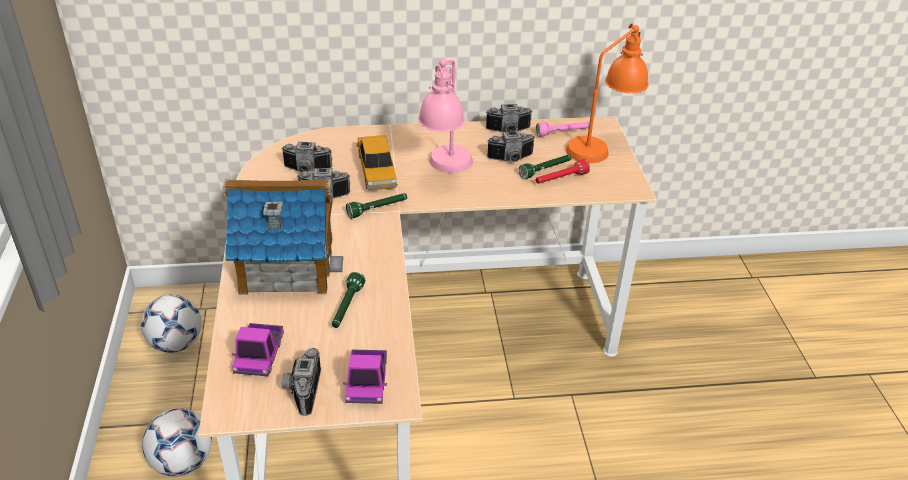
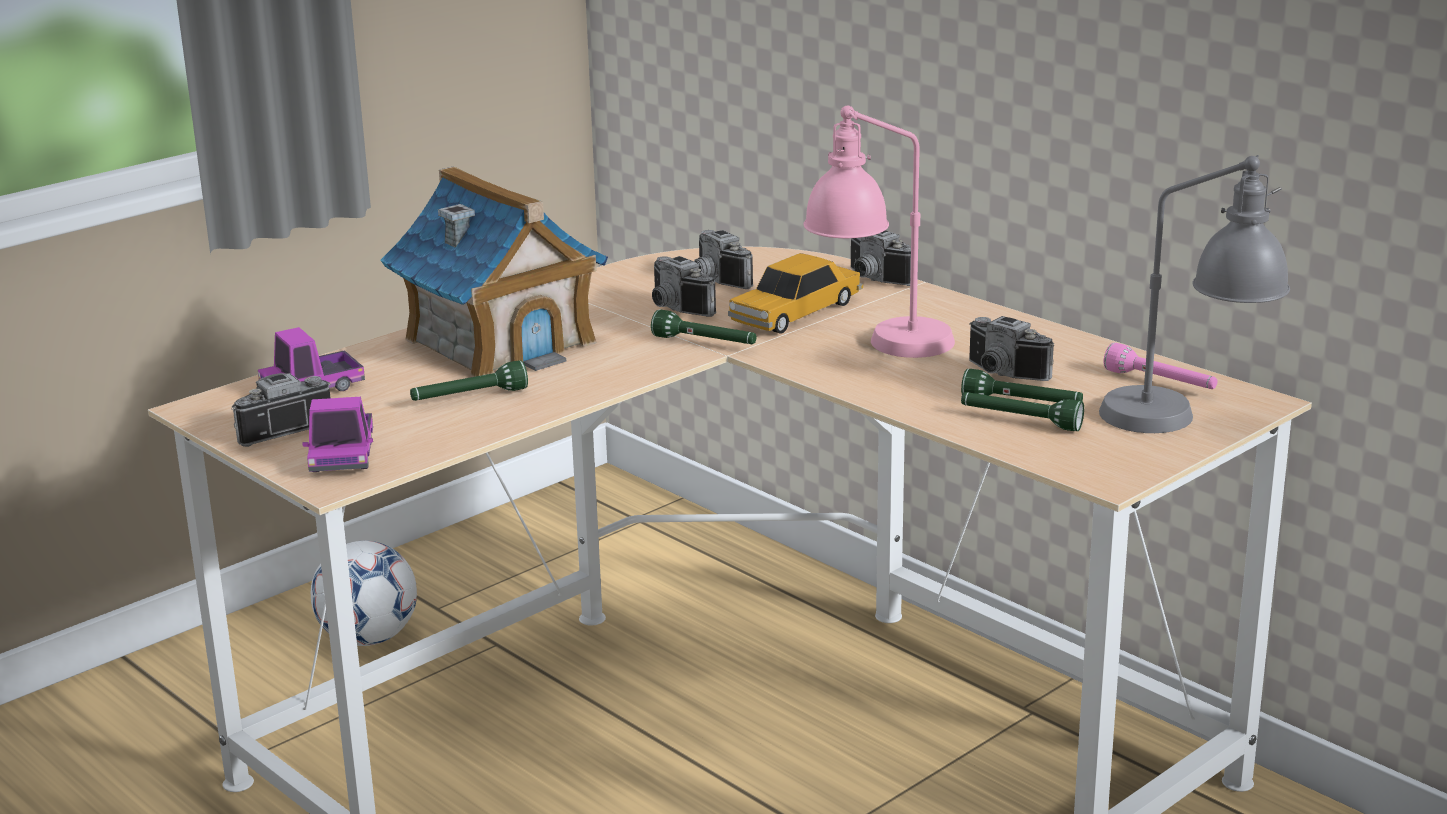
camera: 55 degrees right, 15 degrees down
football [141,295,202,353] -> none
toy truck [343,350,387,404] -> toy truck turned 60 degrees counterclockwise [302,397,373,472]
camera [486,104,532,132] -> camera moved to [851,230,911,286]
red flashlight [536,159,590,184] -> green flashlight [961,392,1084,431]
orange table lamp [566,24,649,163] -> grey table lamp [1099,155,1290,433]

